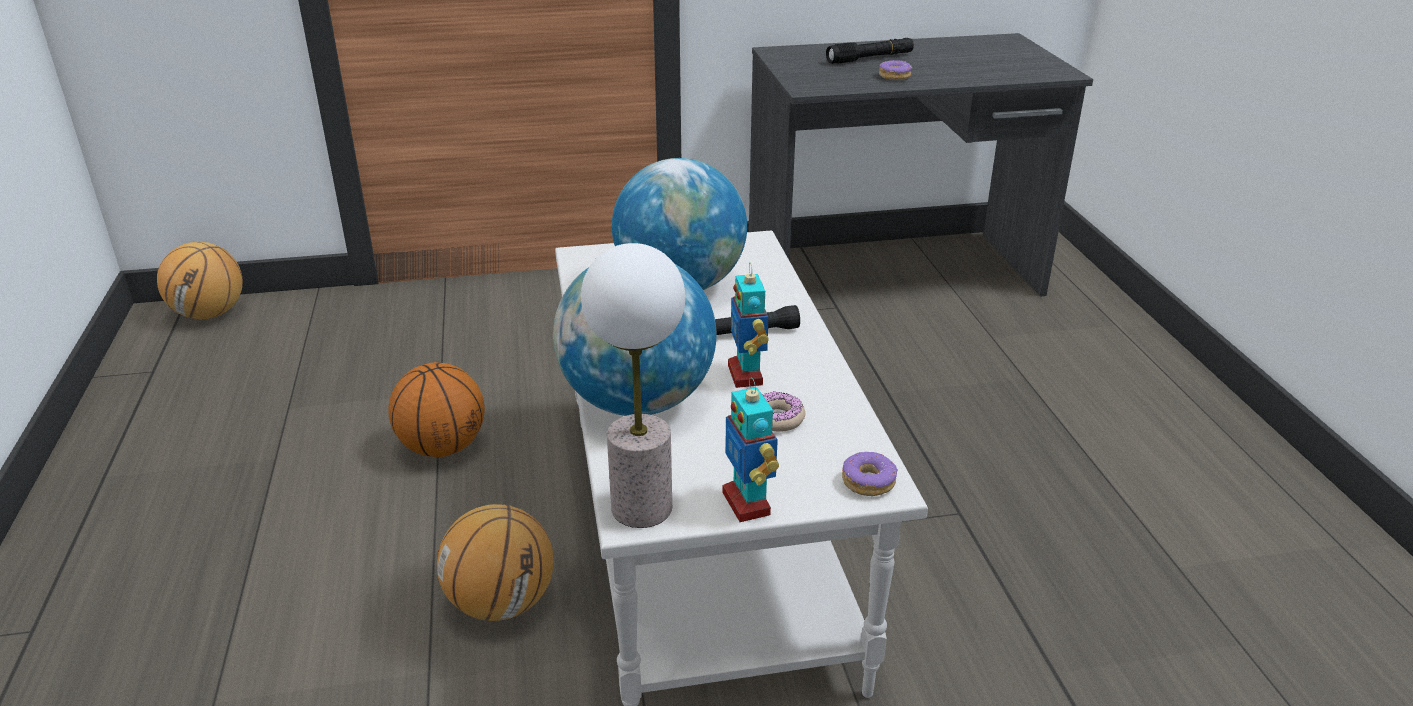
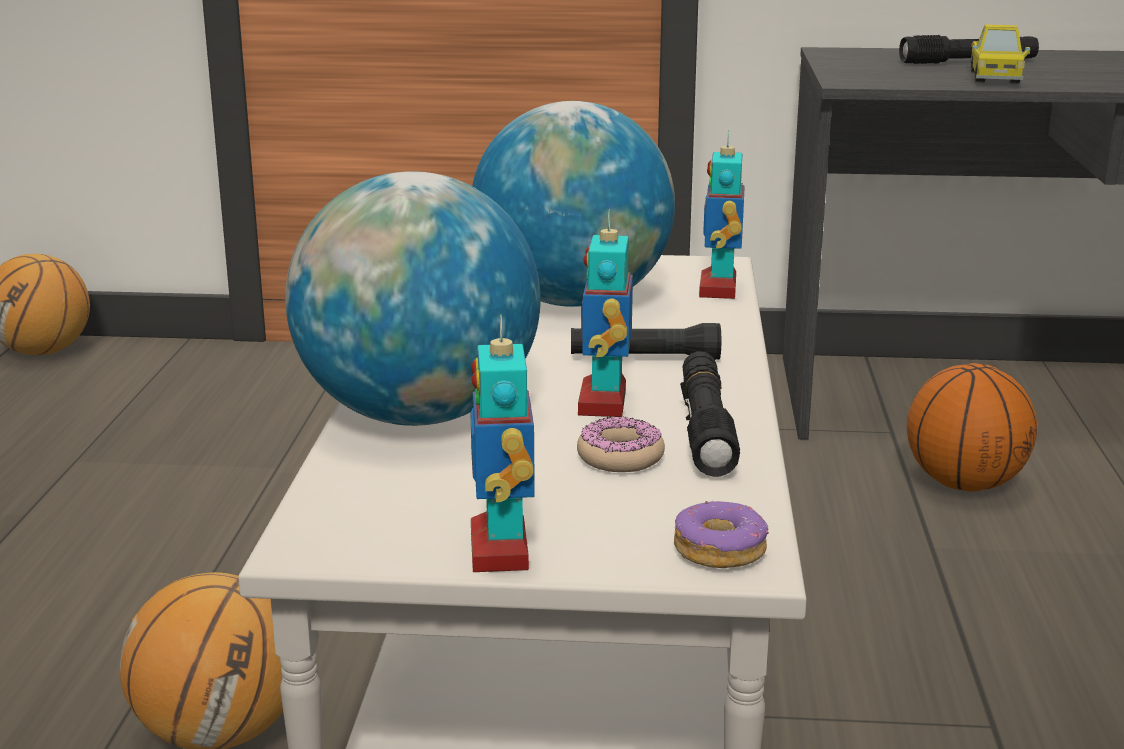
camera: 15 degrees right, 10 degrees down
basketball [388,362,485,457] -> basketball moved to [907,363,1037,492]
table lamp [581,243,685,528] -> none
donut [879,60,912,80] -> toy truck [970,24,1030,84]
none -> black flashlight [680,351,740,477]
none -> toy robot [699,129,745,299]

